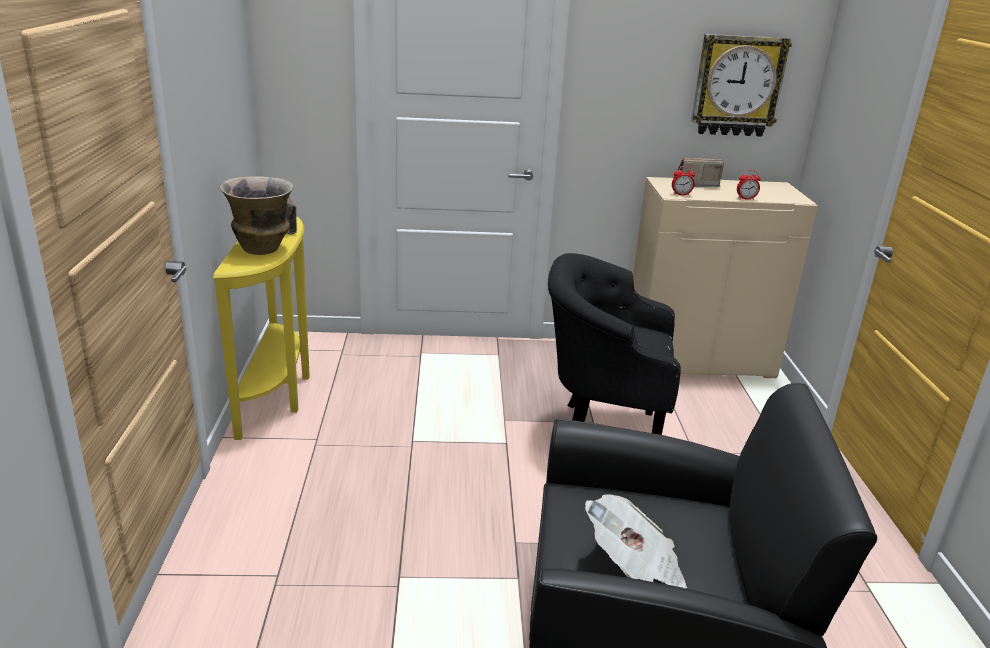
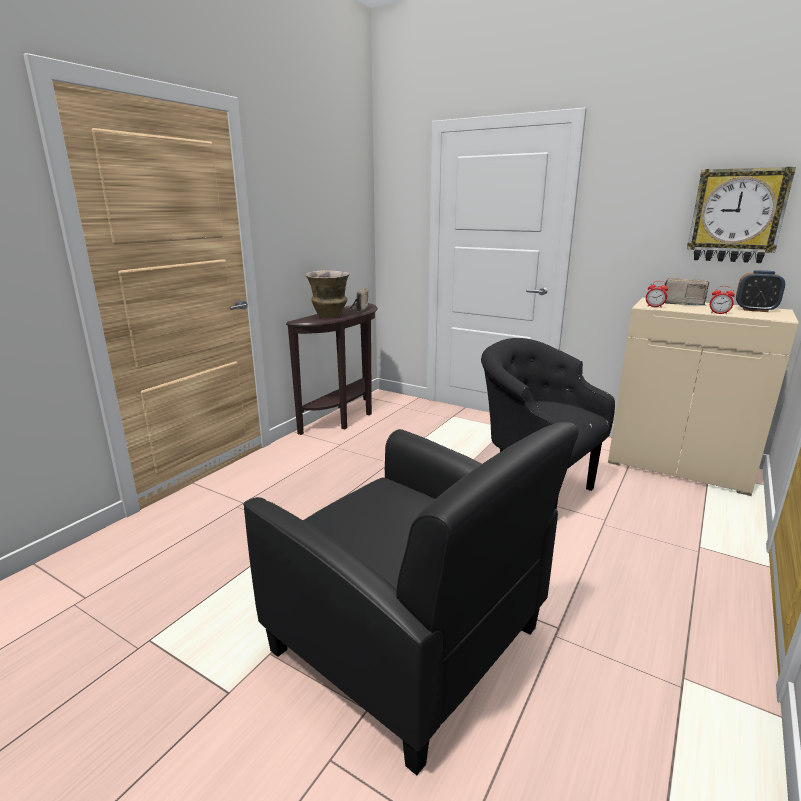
camera: 35 degrees right, 5 degrees down
yellow console table [213,217,310,440] -> brown console table [286,303,378,435]
newspaper [585,494,687,588] -> none
none -> alarm clock [736,270,785,312]

